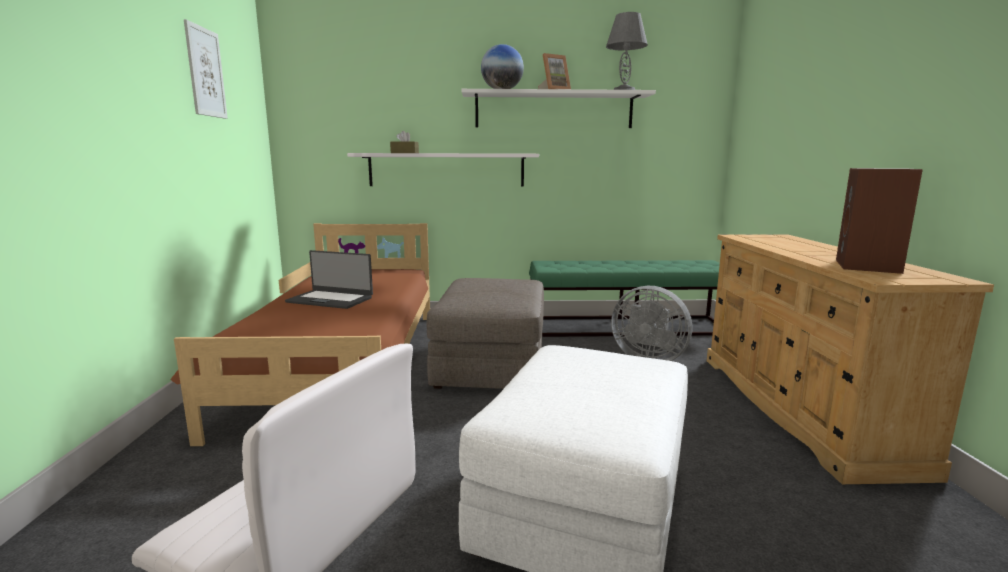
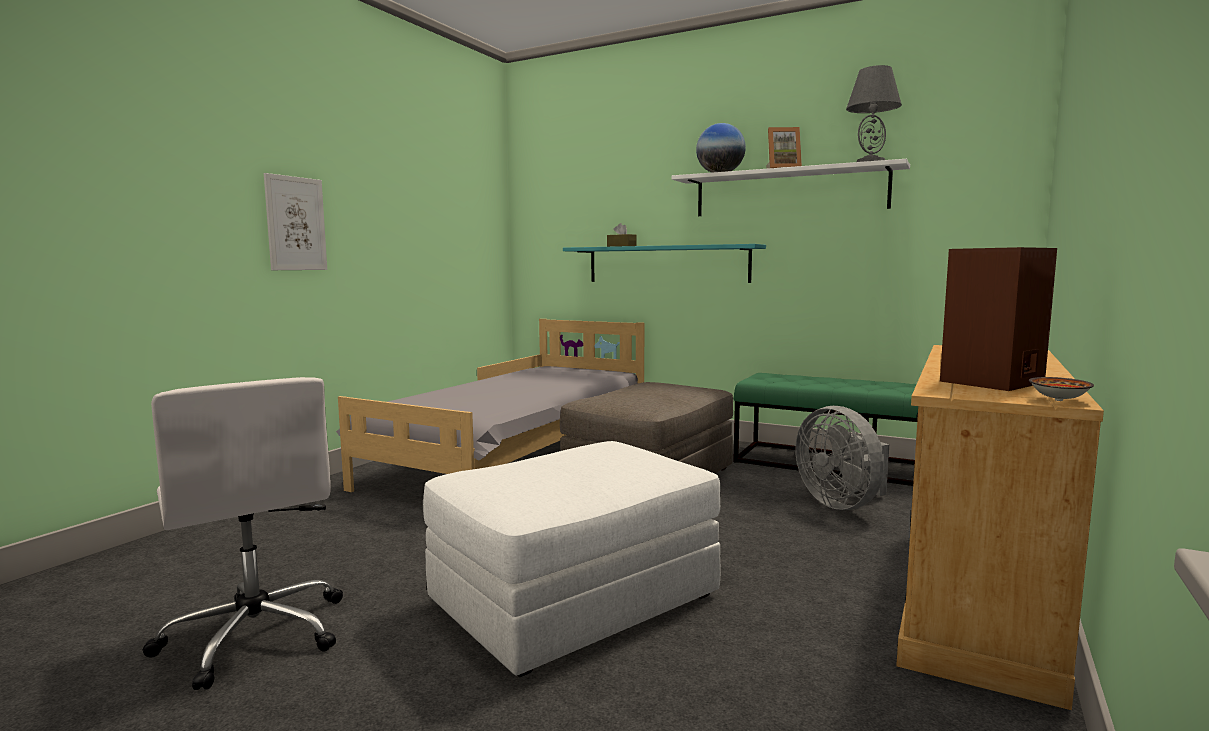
camera: 30 degrees right, 5 degrees down
brown bed [170,223,430,446] -> grey bed [336,319,644,492]
picture [184,19,228,119] -> picture moved to [264,173,327,270]
laptop [285,250,373,309] -> none
white shelf [347,153,539,186] -> turquoise shelf [563,244,766,283]
none -> bowl [1029,377,1094,401]

